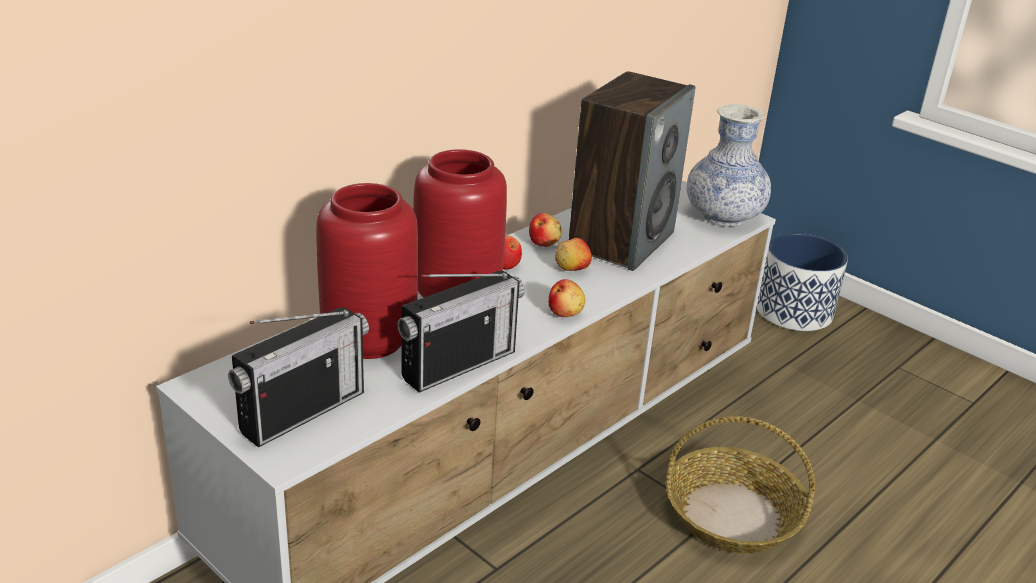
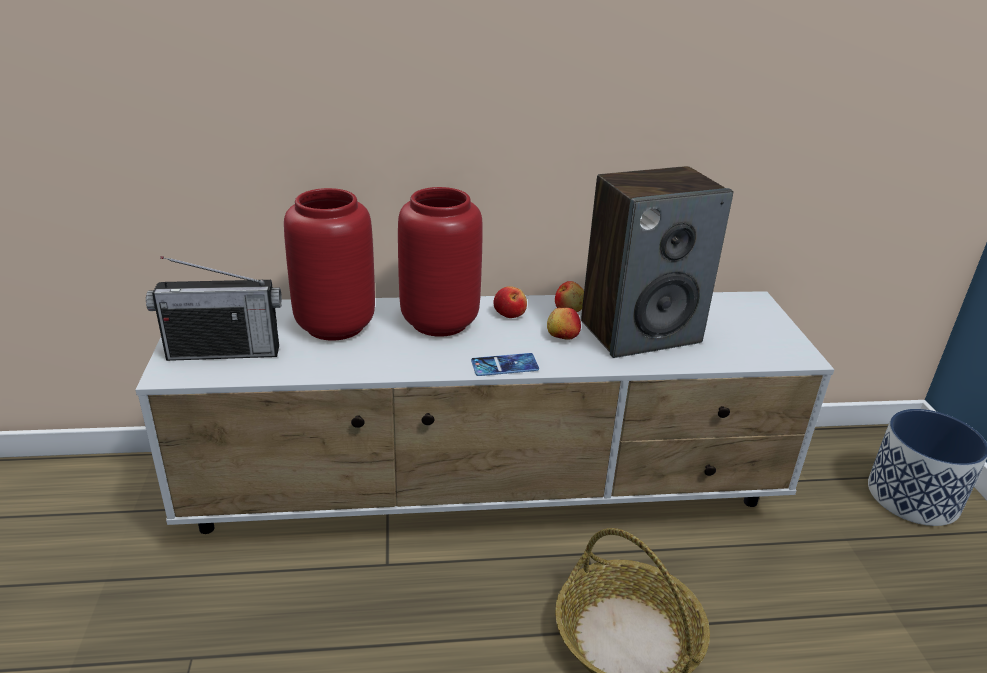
camera: 40 degrees right, 0 degrees up
radio [397,271,525,393] -> none
apple [548,279,585,317] -> phone [471,353,539,376]
vase [687,104,771,227] -> none

